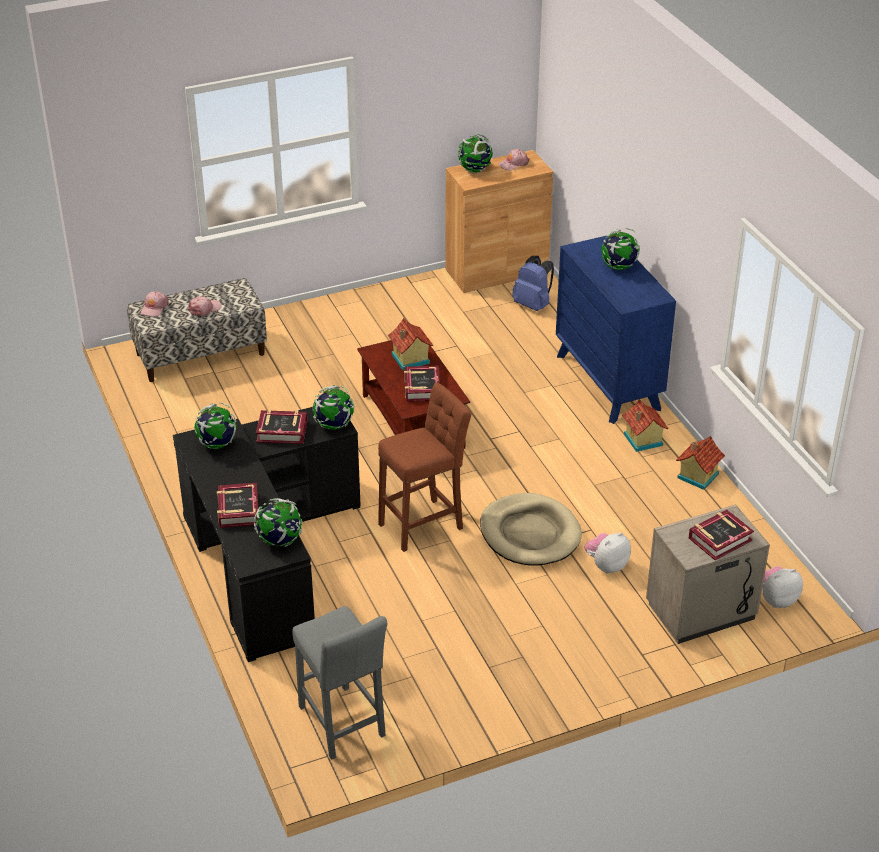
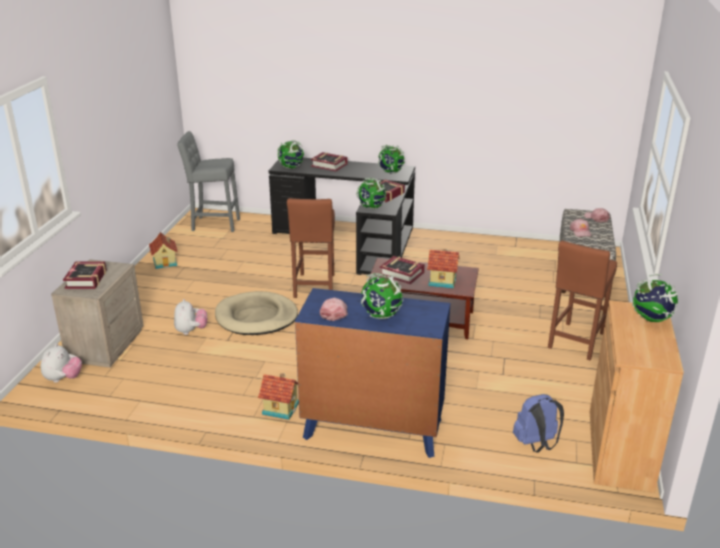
camera: 125 degrees right, 10 degrees down
pink cap [498,149,529,171] -> pink cap moved to [320,298,348,321]
toy house [676,436,725,490] -> toy house moved to [149,232,178,269]
none -> brown stool [548,241,617,360]

